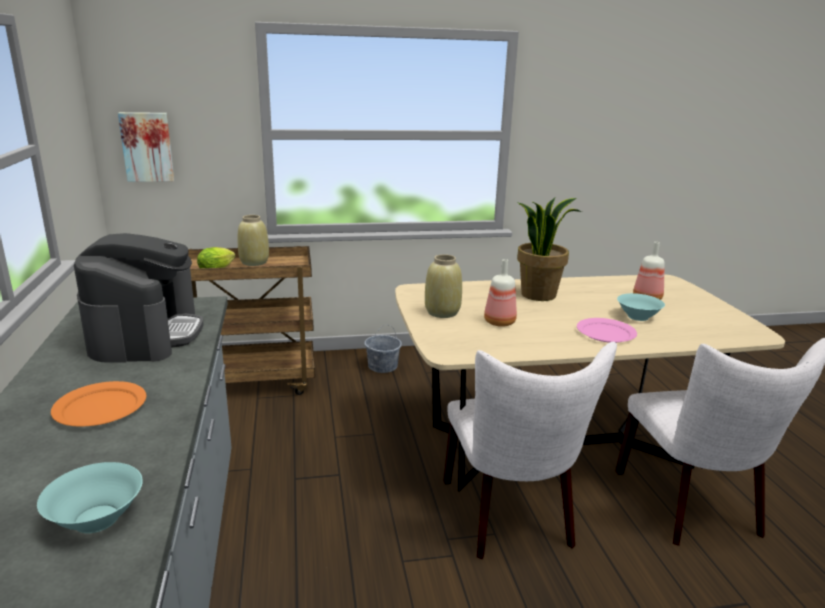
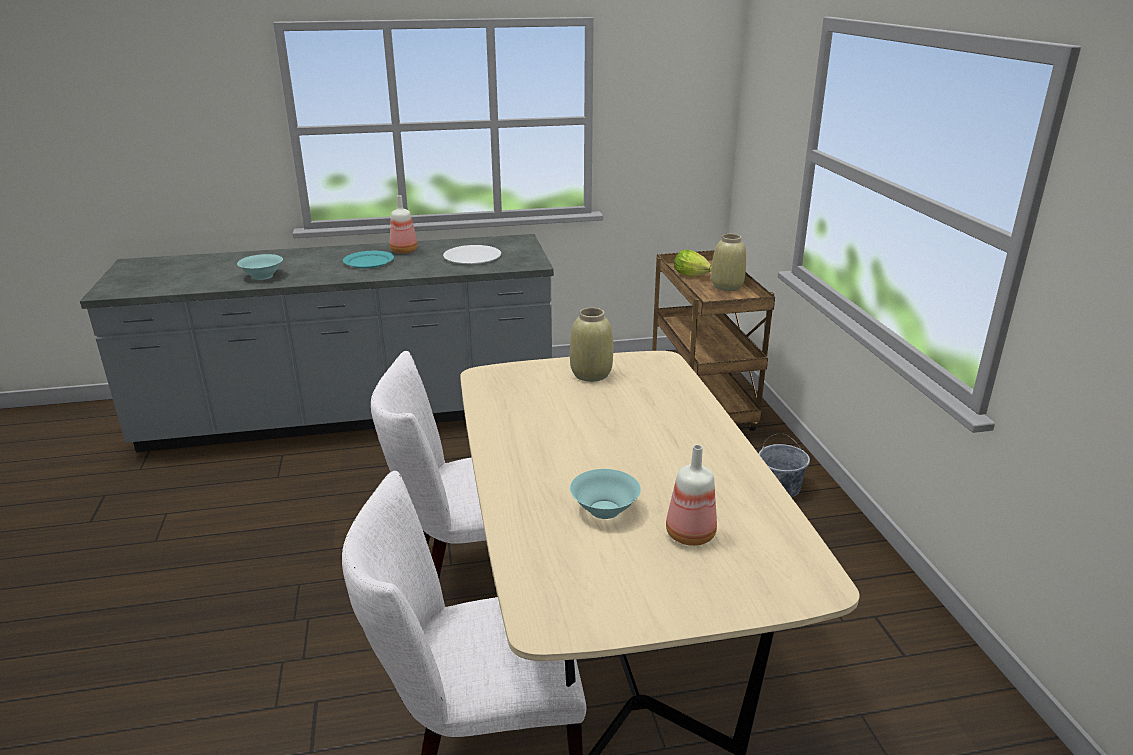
camera: 90 degrees right, 5 degrees up
orange plate [51,381,146,427] -> turquoise plate [343,251,394,268]
coffee machine [74,233,204,363] -> white plate [443,245,501,264]
picture [118,112,174,182] -> none
bottle [484,259,517,327] -> bottle moved to [390,195,418,254]
potted plant [517,198,582,301] -> none
pink plate [577,318,637,343] -> none

